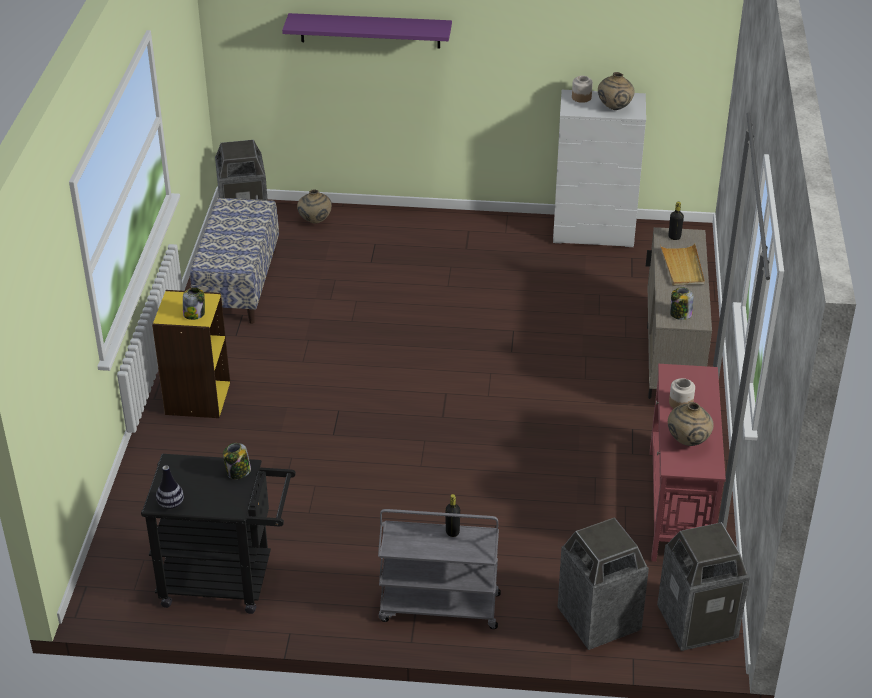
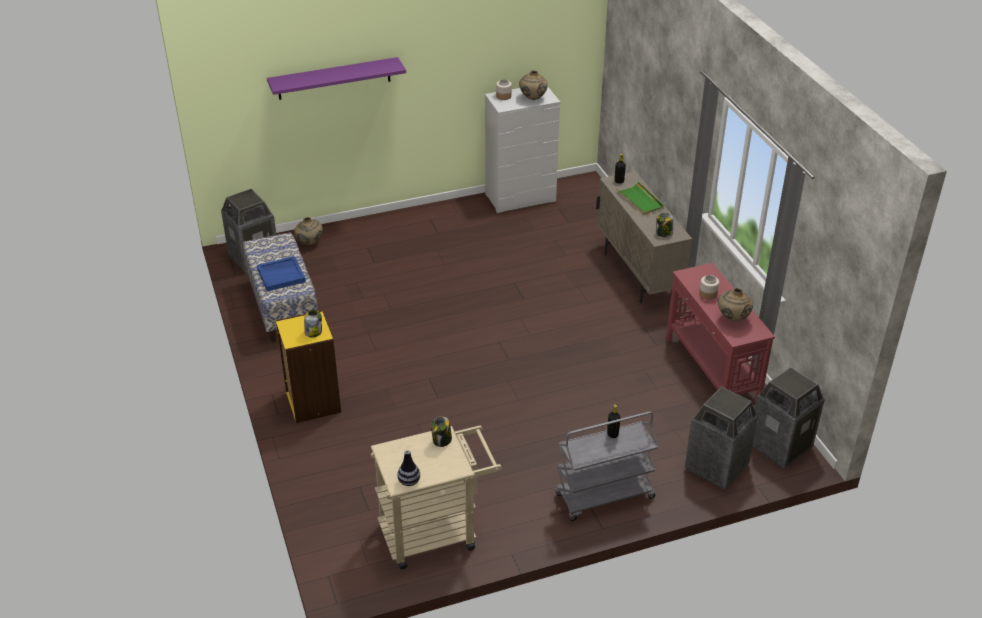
camera: 25 degrees left, 0 degrees up
black cart [141,454,296,614] -> beige cart [371,426,502,570]
beige tray [660,243,705,286] -> green tray [616,182,664,215]
none -> blue tray [257,256,306,291]

